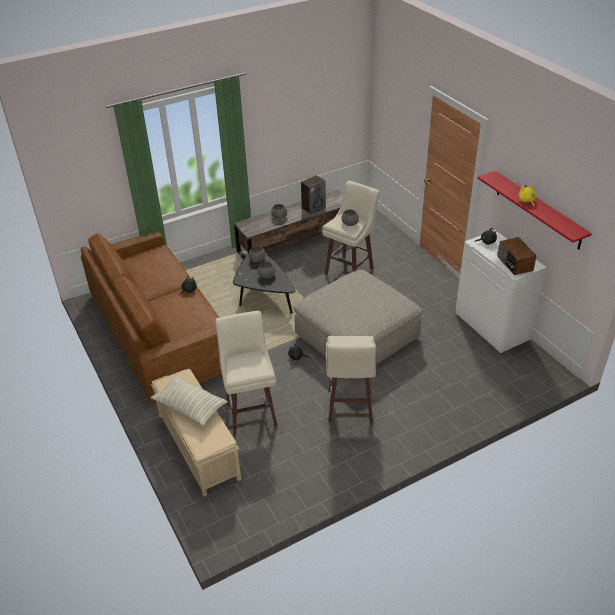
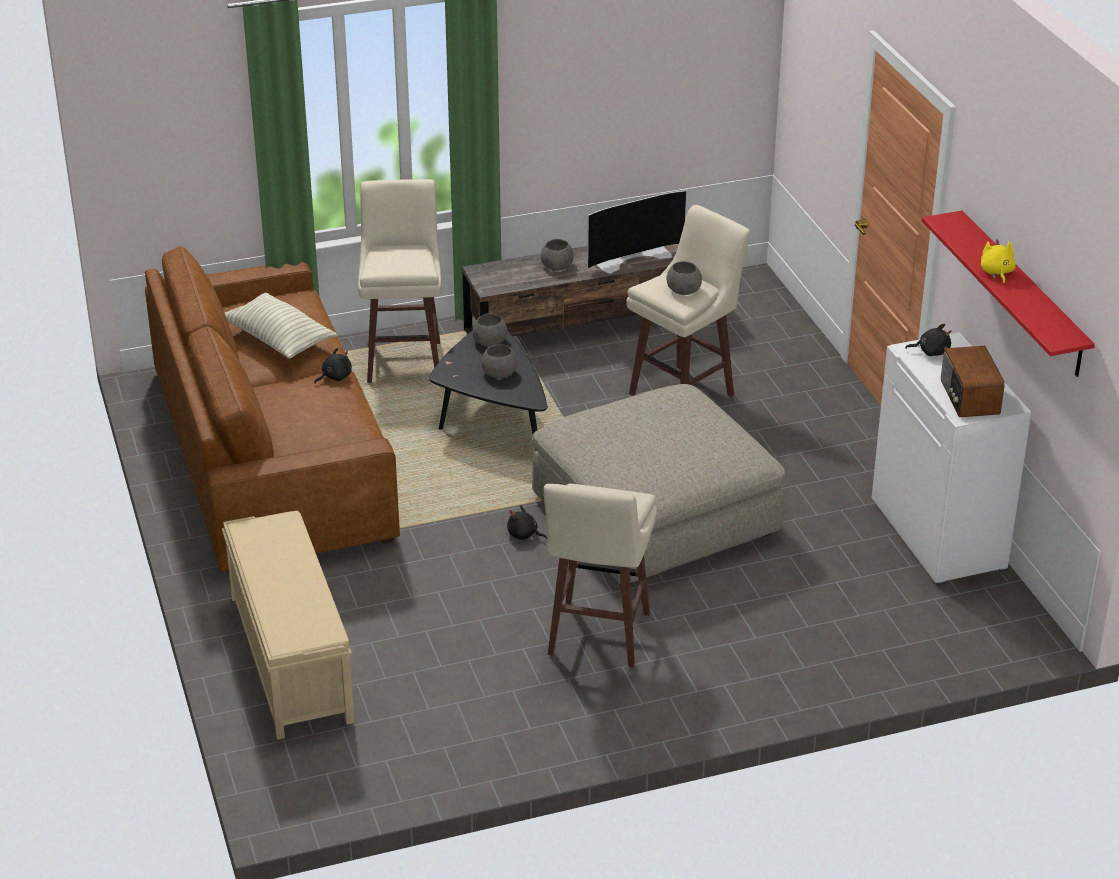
camera: 10 degrees right, 5 degrees down
pillow [151,375,228,426] -> pillow moved to [225,293,337,359]
beige stool [215,311,277,435] -> beige stool moved to [358,179,442,383]
speaker [301,175,326,215] -> television [587,191,687,274]

